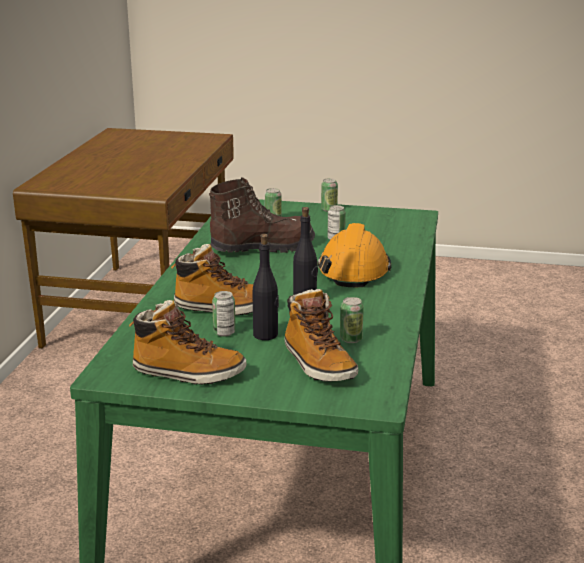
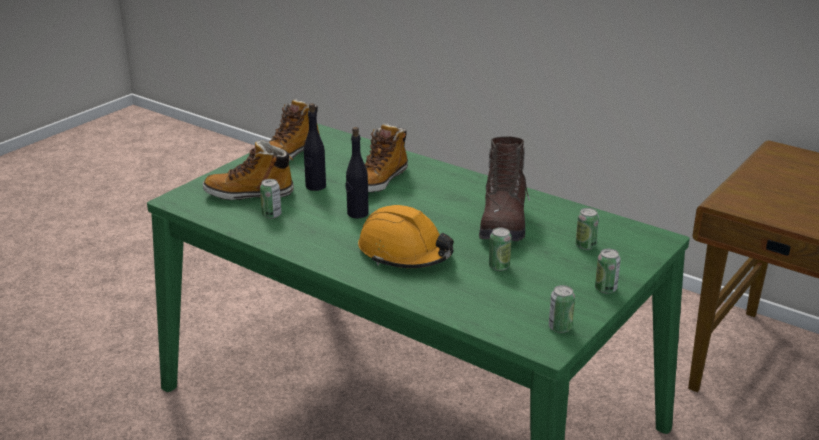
camera: 115 degrees right, 5 degrees up
can [212,291,236,337] -> can moved to [549,285,575,333]

